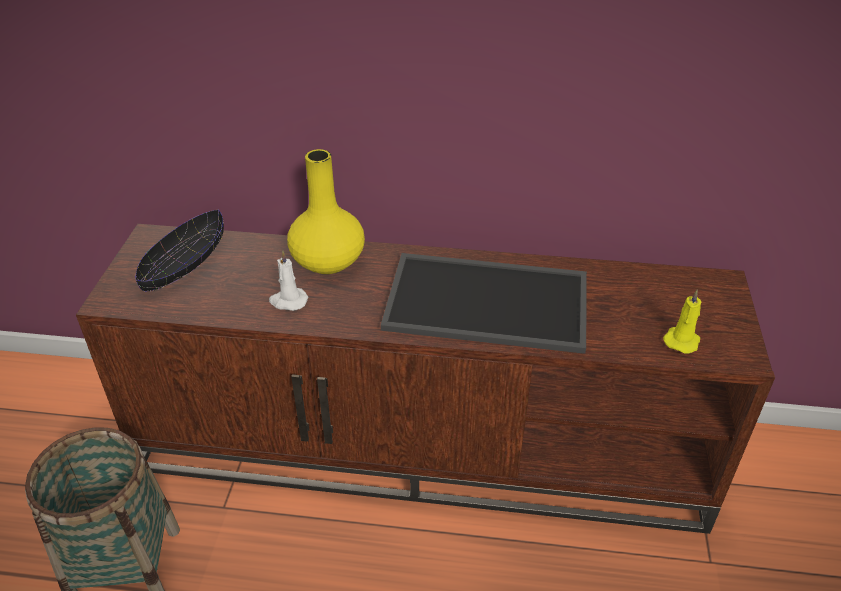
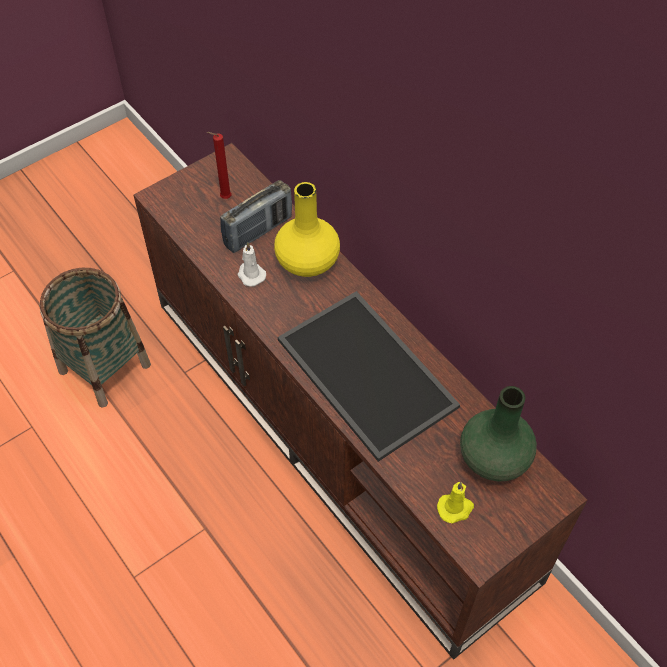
camera: 45 degrees right, 15 degrees up
black bowl [136,210,224,291] -> red candle [207,132,231,199]
none -> radio [220,180,292,253]
none -> green vase [460,386,537,481]

